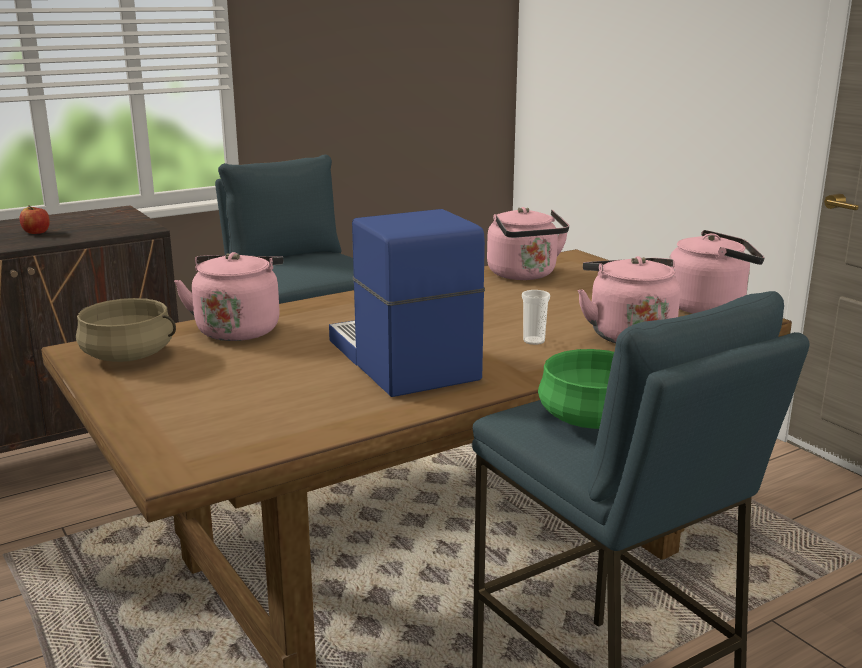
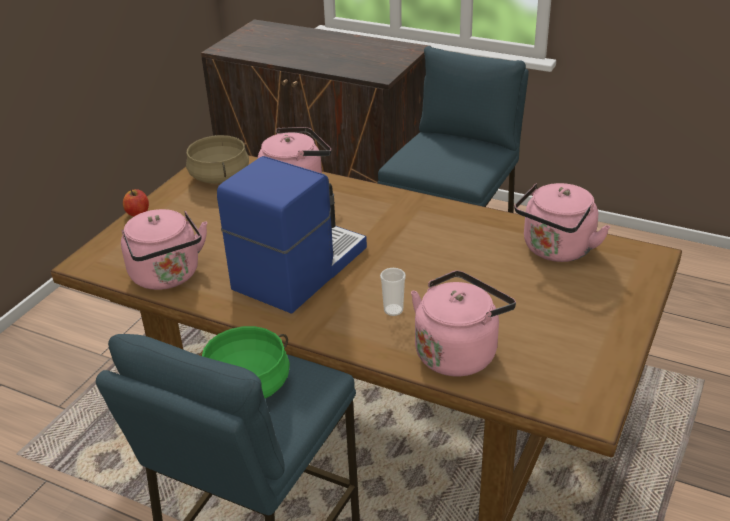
camera: 60 degrees right, 15 degrees up
apple [19,205,50,234] -> apple moved to [123,189,149,216]
pink kettle [669,230,765,314] -> pink kettle moved to [121,209,207,290]

